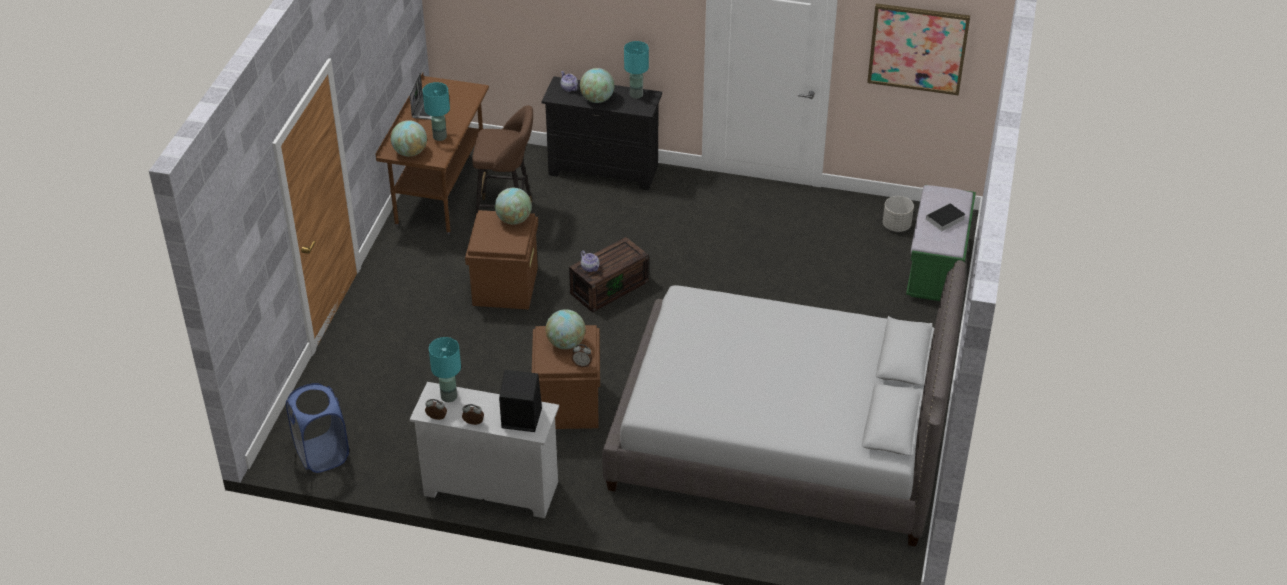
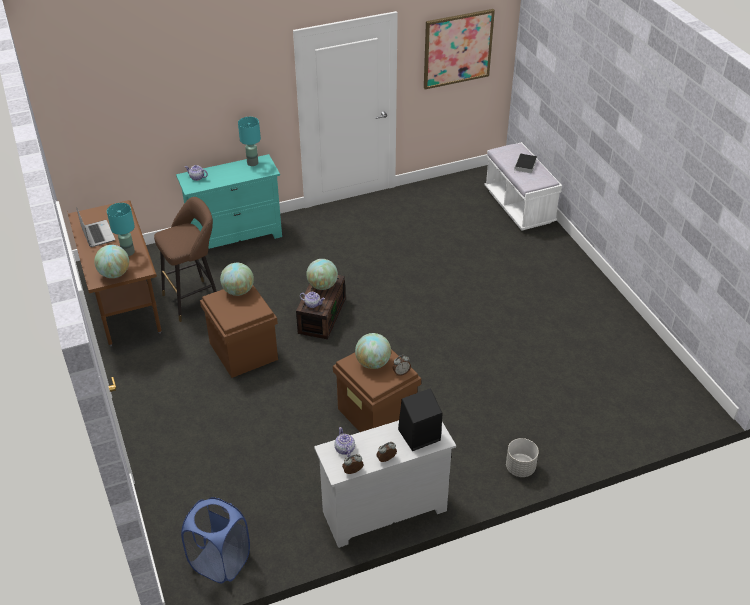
camera: 35 degrees left, 0 degrees up
turquoise table lamp [429,337,461,402] -> teapot [334,427,355,457]
black dresser [541,76,662,190] -> turquoise dresser [176,154,282,249]
globe [580,68,614,103] -> globe moved to [306,259,338,290]
grey bed [602,260,966,547] -> none
grey planter [883,196,914,232] -> grey planter moved to [506,438,539,477]
green bench [906,185,976,301] -> white bench [484,142,562,231]

